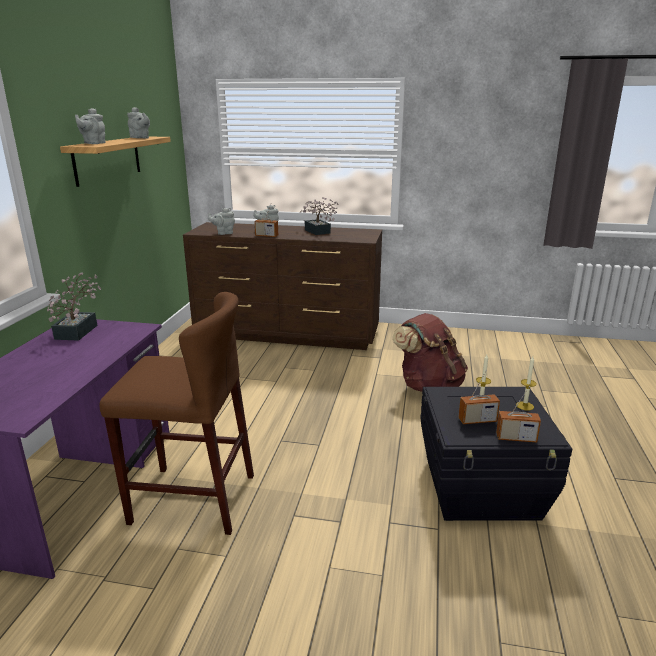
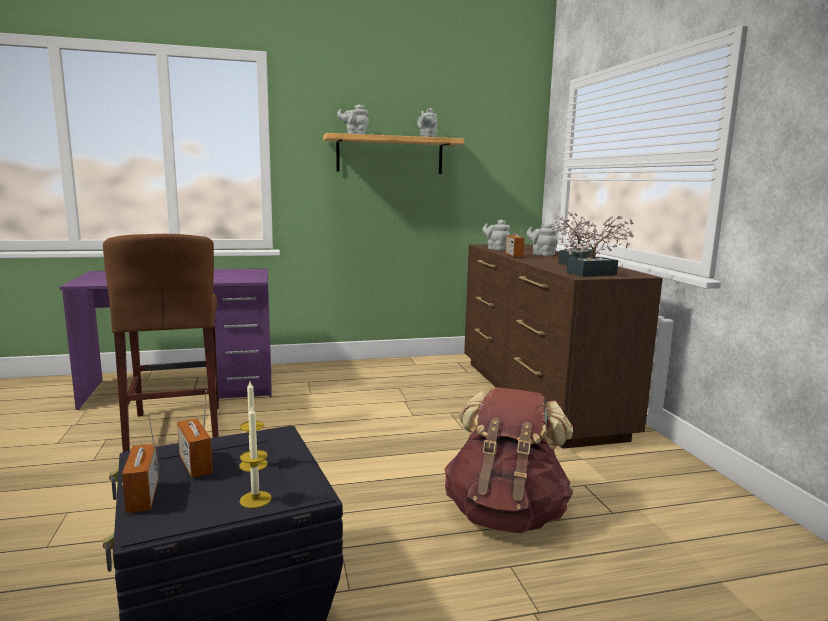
camera: 65 degrees right, 10 degrees down
potted plant [47,272,102,341] -> potted plant moved to [564,215,634,277]

